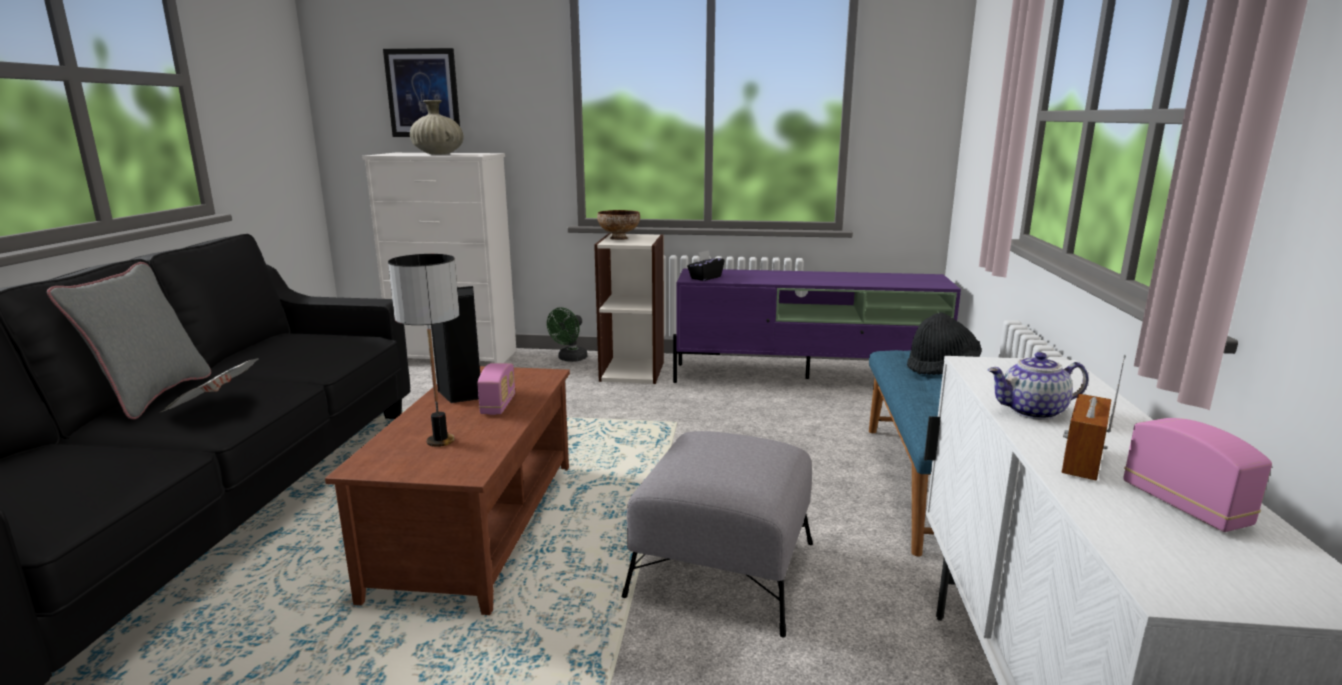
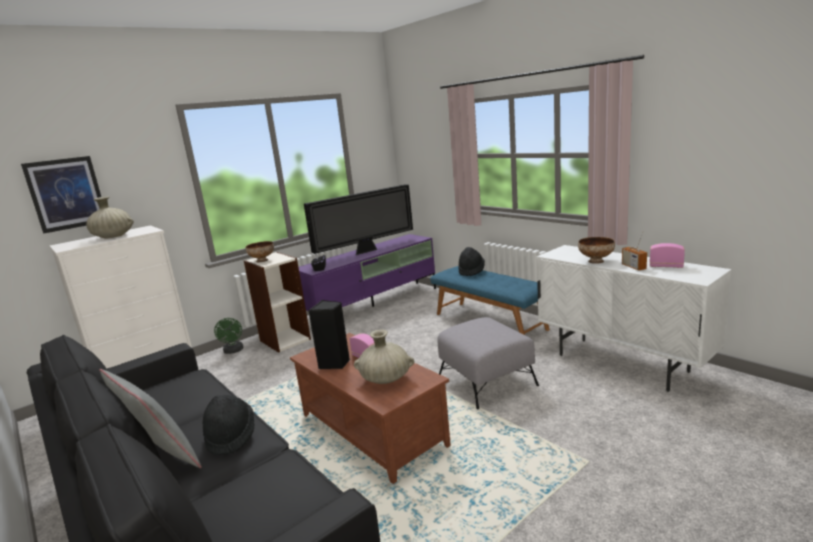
camera: 45 degrees left, 0 degrees up
newspaper [161,358,259,412] -> black hat [203,395,254,455]
table lamp [388,254,460,447] -> beige vase [354,330,414,384]
teapot [988,352,1088,420] -> bowl [578,237,615,264]
none -> television [304,184,413,255]

